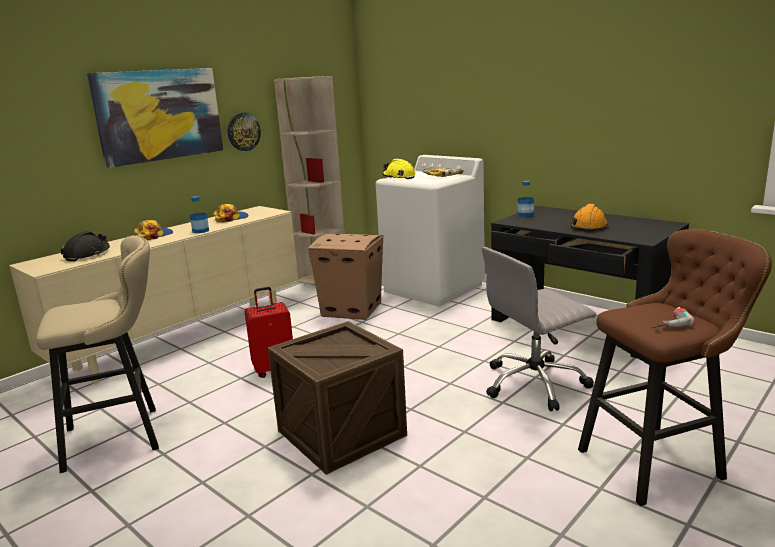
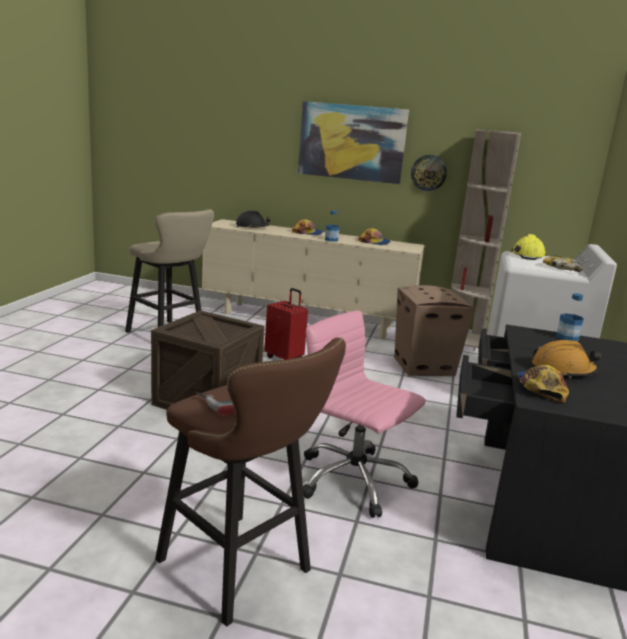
camera: 60 degrees right, 0 degrees up
grey office chair [482,247,596,411] -> pink office chair [303,311,426,518]
none -> cap [518,365,569,402]

